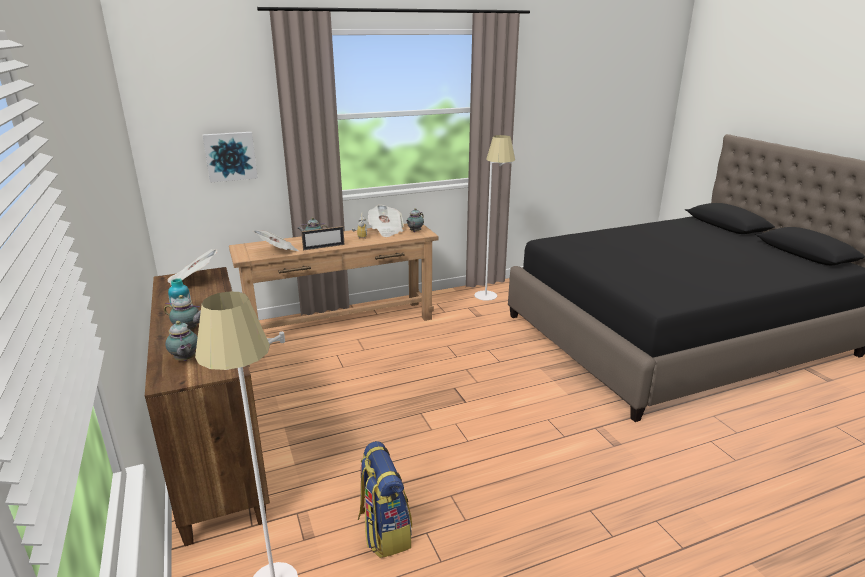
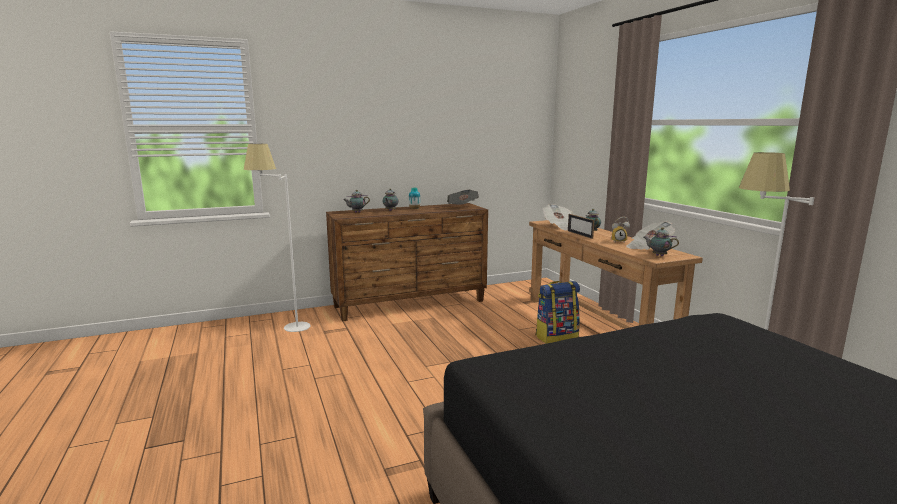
camera: 90 degrees right, 10 degrees down
picture [203,132,258,182] -> none
backpack [358,441,412,558] -> backpack moved to [536,281,580,344]

